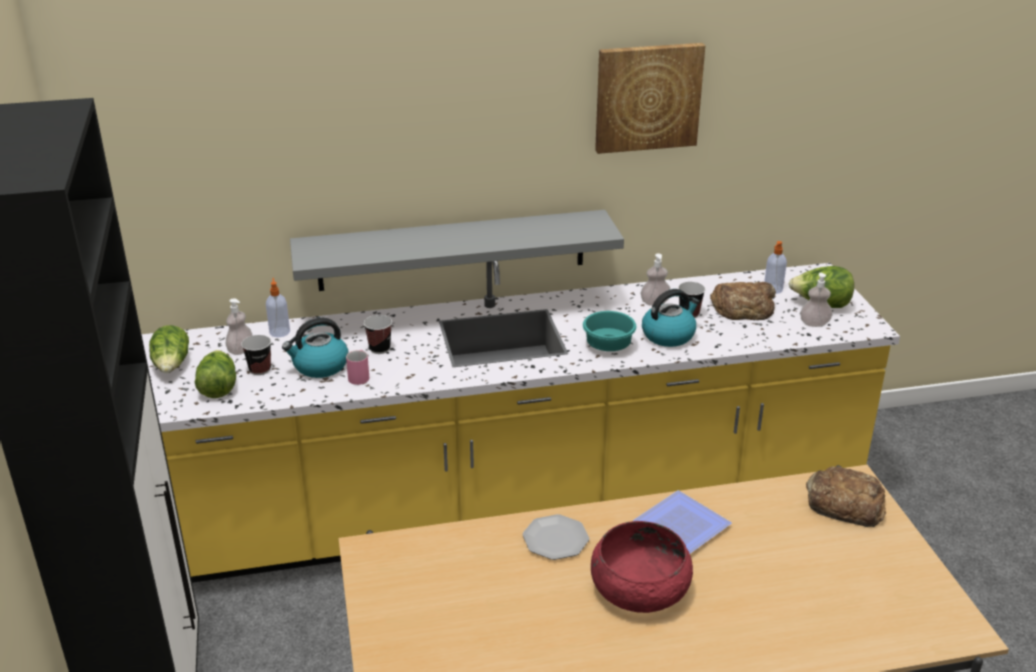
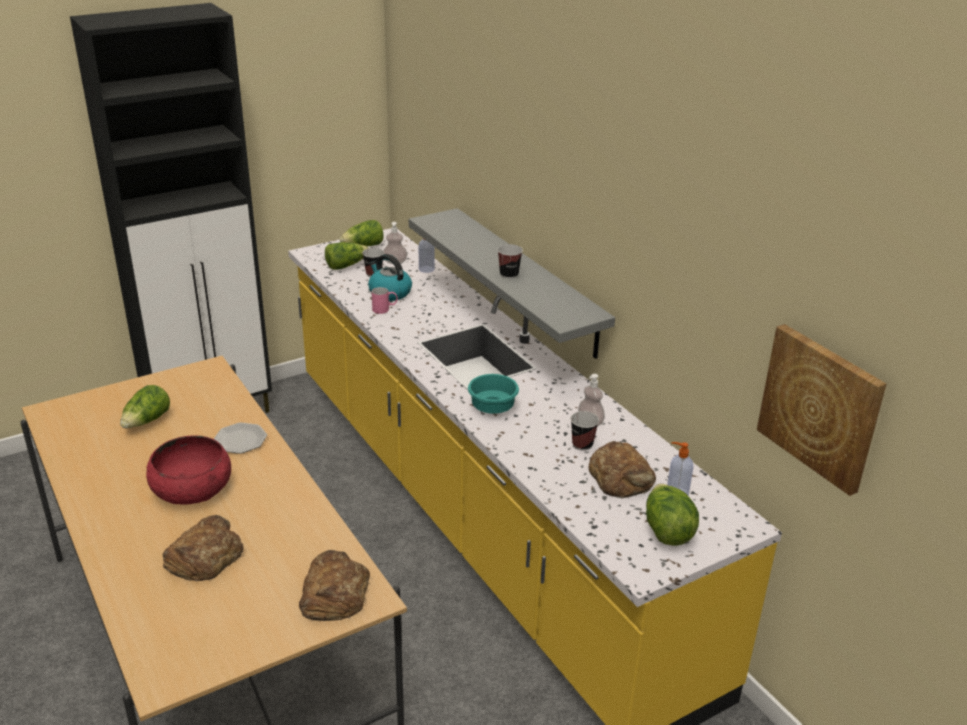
camera: 70 degrees right, 0 degrees up
cup [364,315,392,354] -> cup moved to [497,244,523,279]
picture [595,43,705,154] -> picture moved to [757,324,887,496]
plate [633,490,732,554] -> none
kettle [642,289,699,347] -> none
soap dispenser [800,273,832,327] -> none
none -> lettuce [120,385,170,428]
none -> bread [163,515,243,581]

